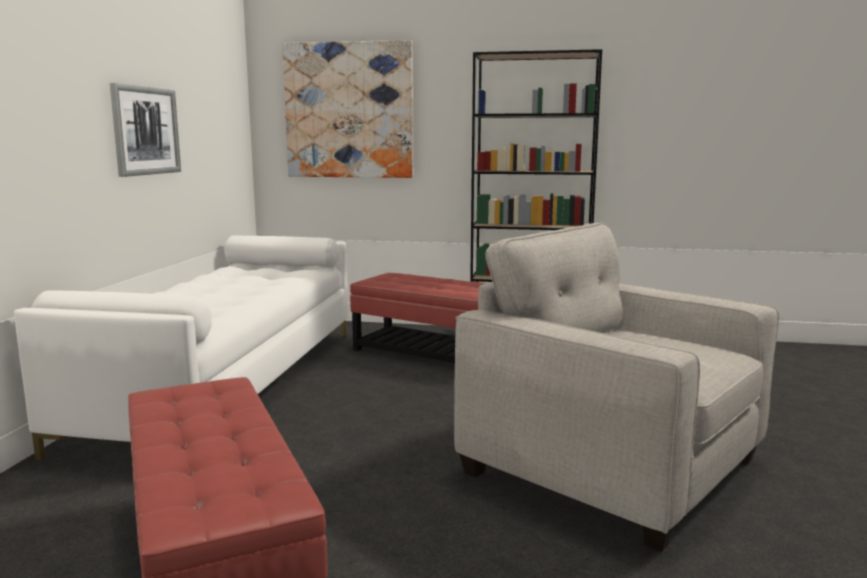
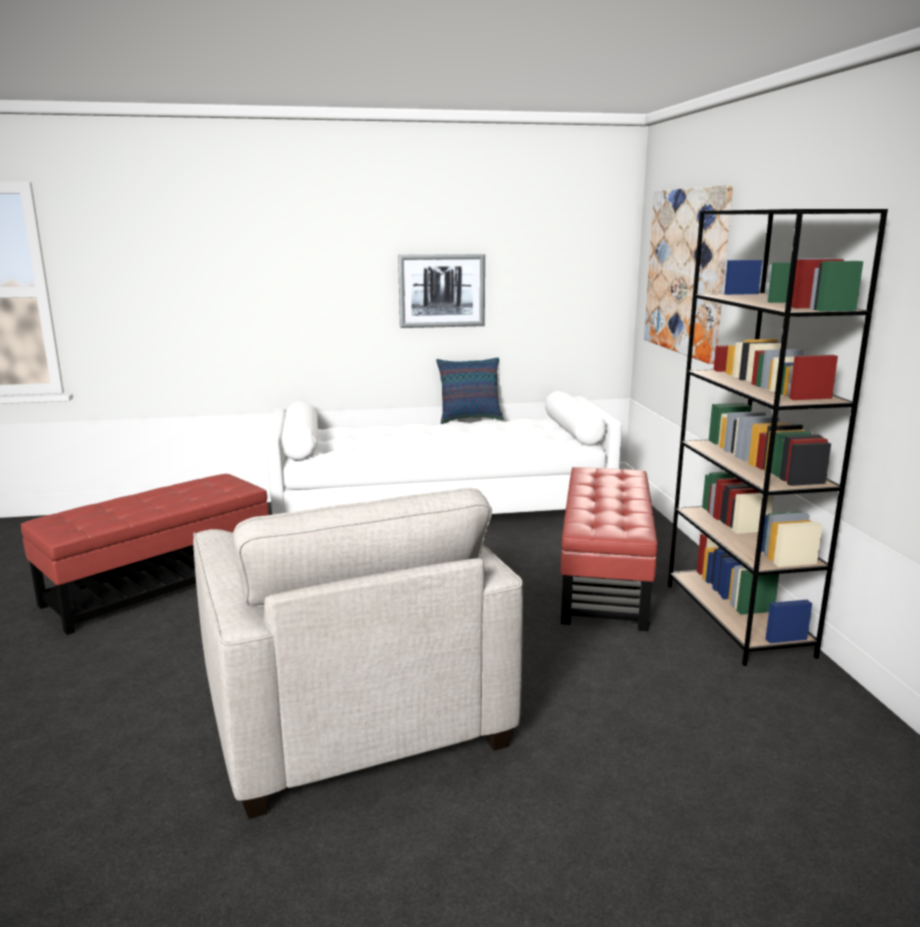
camera: 70 degrees right, 5 degrees up
grey armchair [454,222,779,552] -> grey armchair turned 135 degrees clockwise [193,487,523,819]
none -> blue pillow [436,358,504,424]

